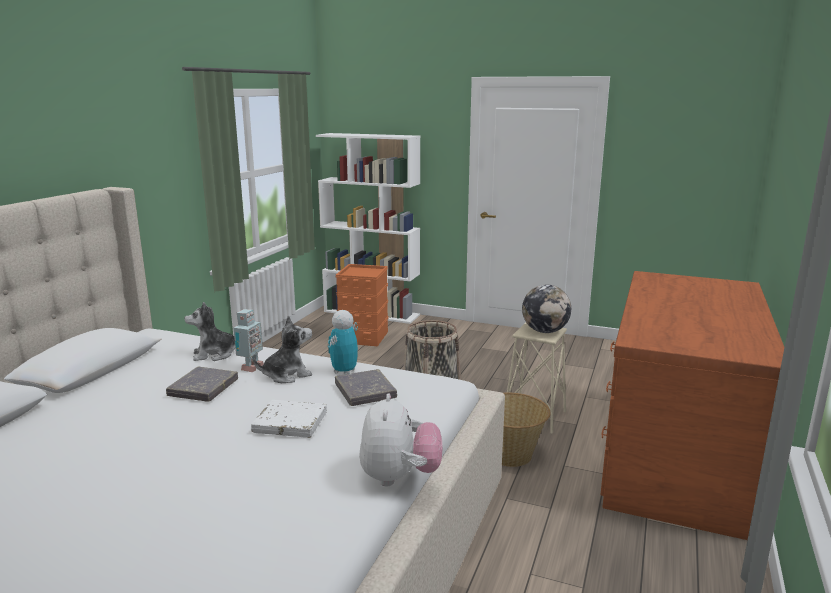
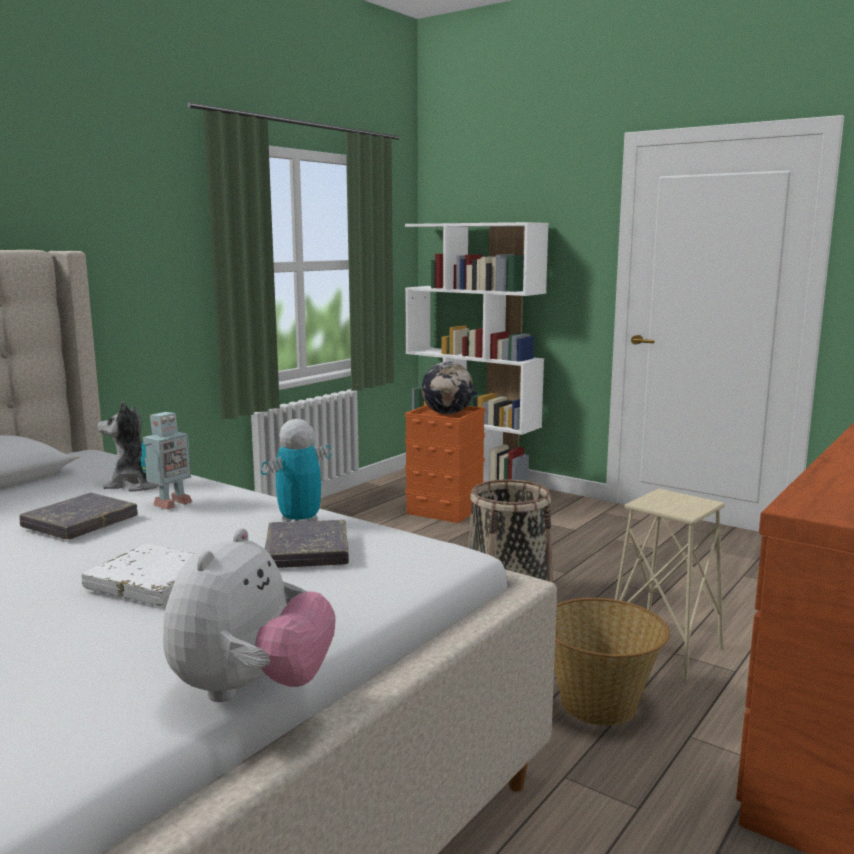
camera: 15 degrees right, 5 degrees down
plush toy [254,315,312,383] -> none
globe [522,285,571,333] -> globe moved to [421,362,474,414]

